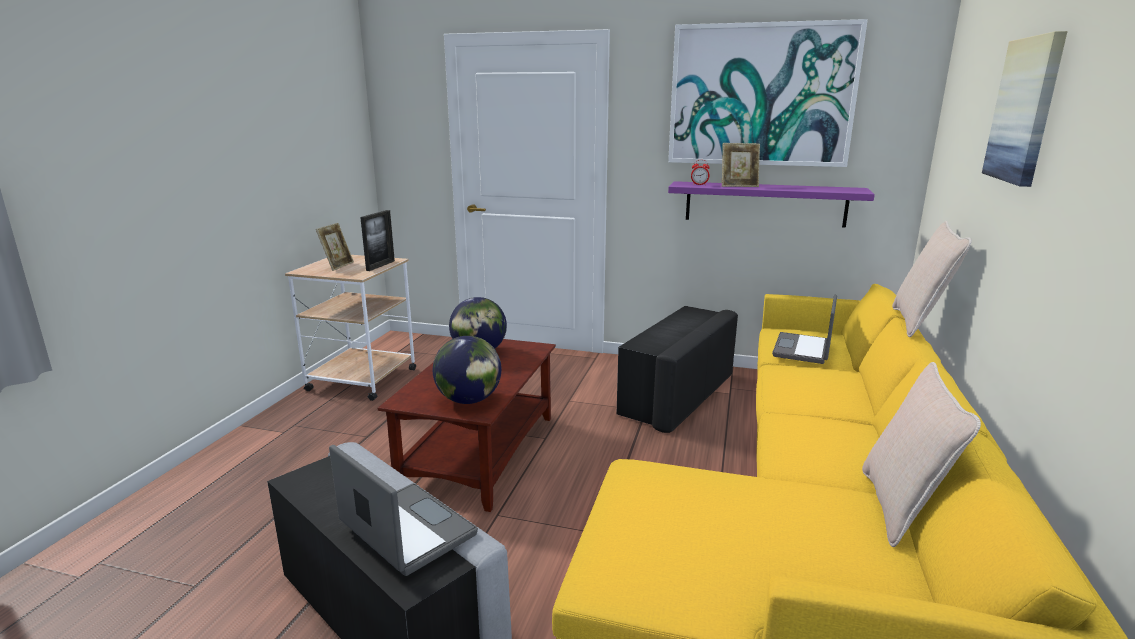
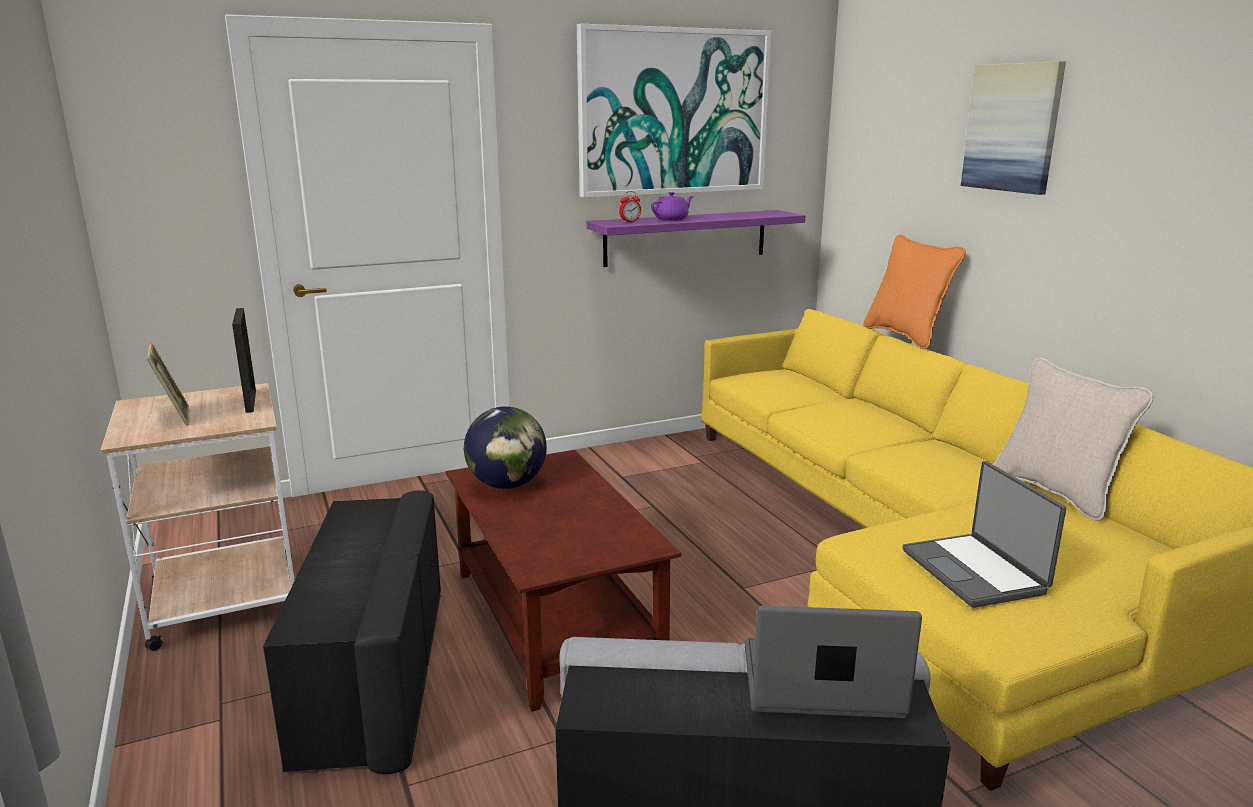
camera: 40 degrees left, 0 degrees up
globe [433,336,501,404] -> none
black ottoman [617,306,738,433] -> black ottoman moved to [263,490,441,774]
picture frame [722,143,760,187] -> purple teapot [651,192,693,221]
laptop [772,295,837,364] -> laptop moved to [902,461,1066,608]
beige pillow [892,221,972,337] -> orange pillow [863,234,966,349]

